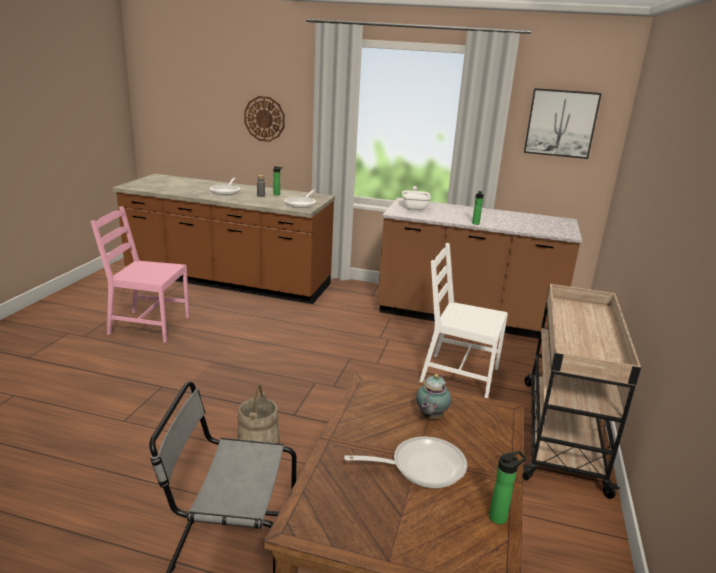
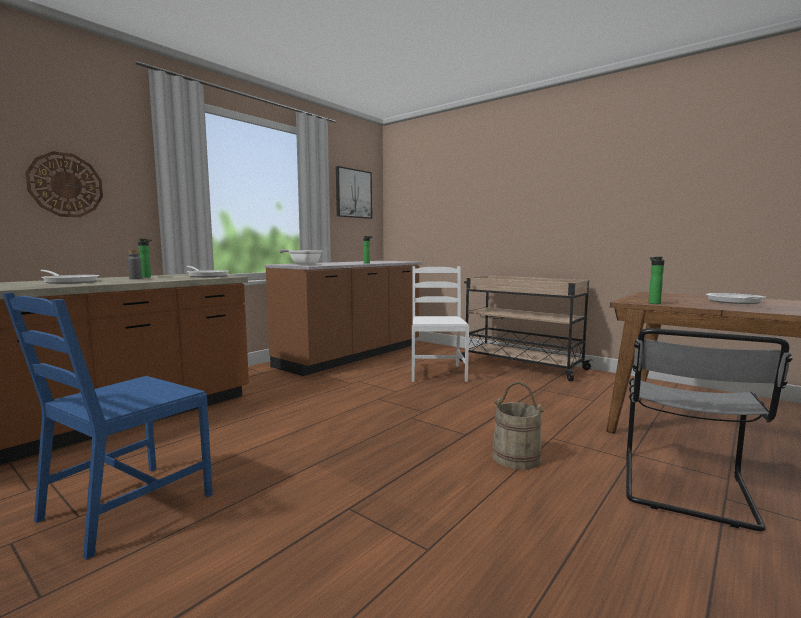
camera: 65 degrees left, 15 degrees down
pink chair [91,206,190,343] -> blue chair [2,293,213,560]
teapot [416,374,451,419] -> none
white chair [419,243,508,398] -> white chair turned 135 degrees clockwise [412,266,469,382]
bottle [489,451,526,525] -> bottle moved to [648,257,664,304]

